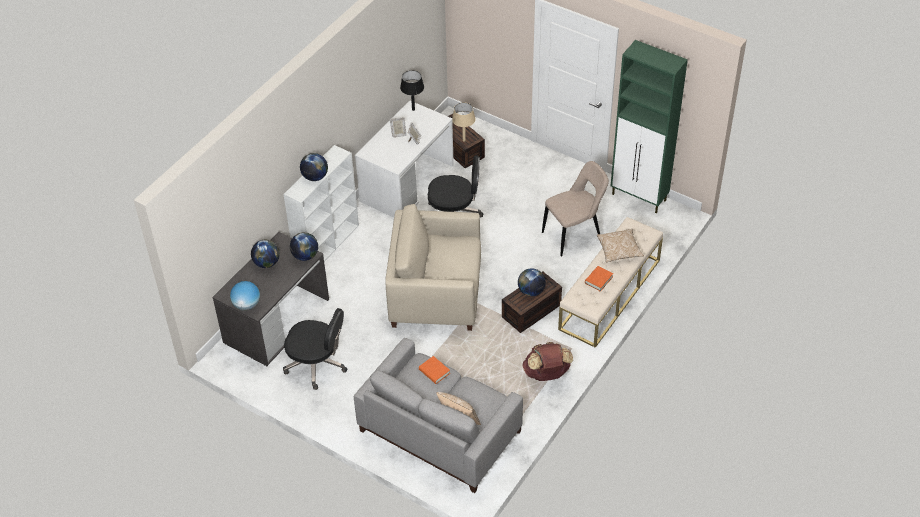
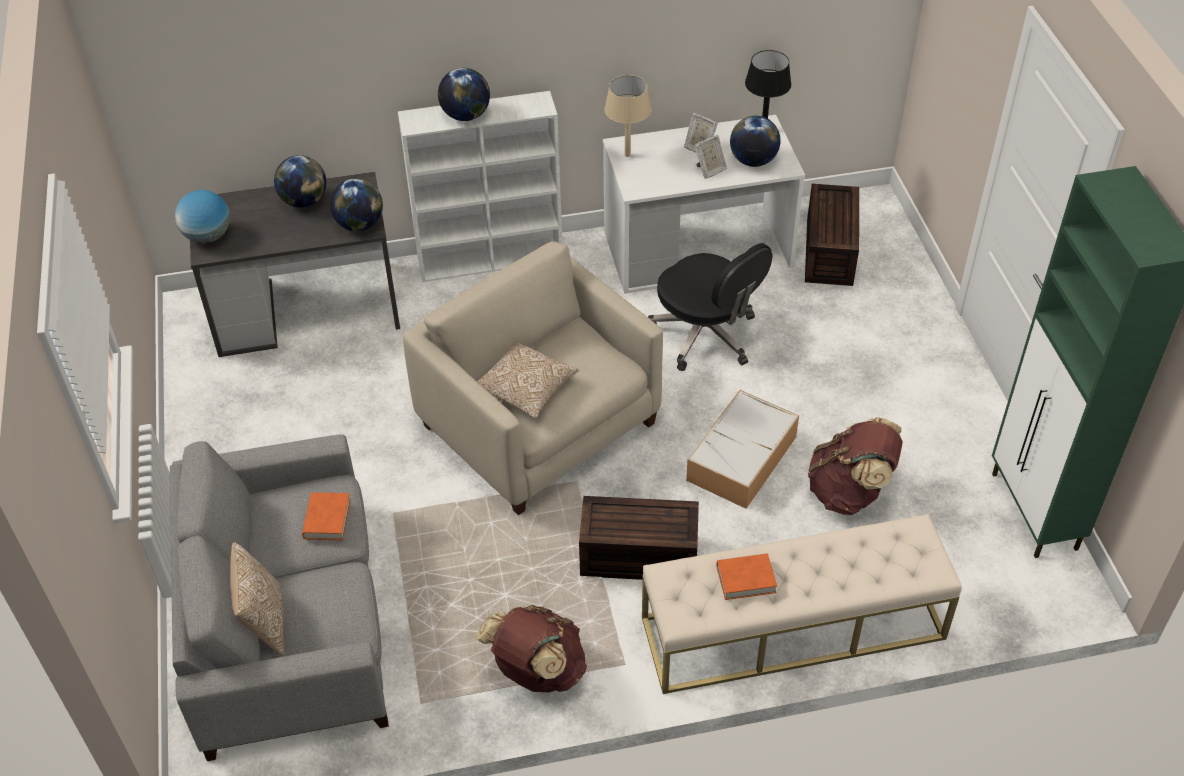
camera: 45 degrees right, 0 degrees up
black office chair [283,308,348,390] -> none
beige table lamp [452,102,476,142] -> beige table lamp moved to [604,75,652,157]
globe [518,268,546,297] -> globe moved to [730,116,780,167]
beige chair [542,161,609,256] -> brown backpack [808,417,903,515]
pillow [597,229,644,262] -> pillow moved to [477,341,579,419]
none -> storage box [686,390,799,509]

